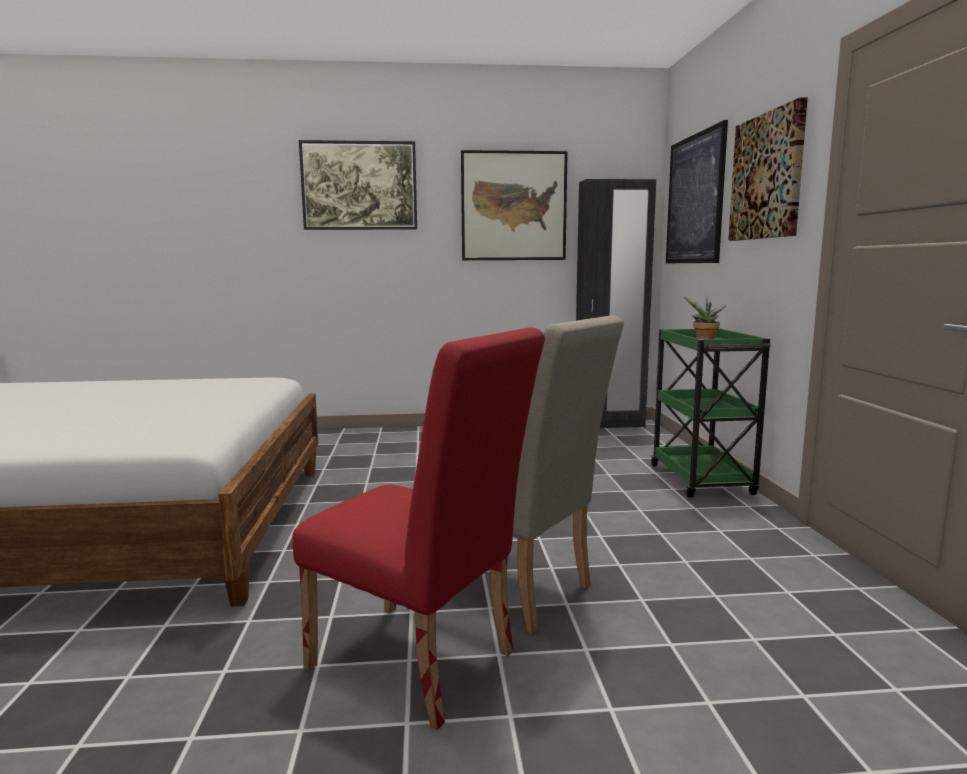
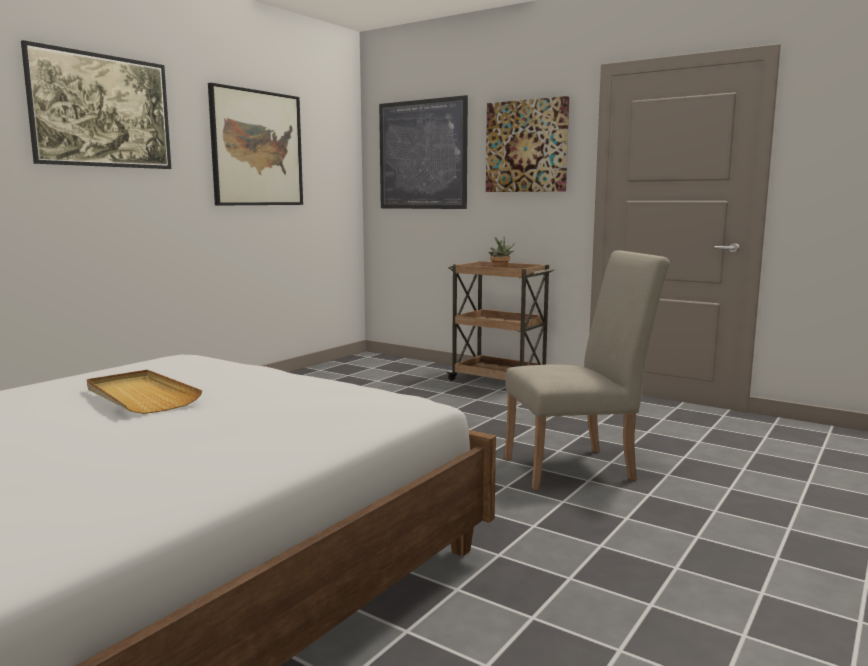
camera: 50 degrees left, 0 degrees up
red chair [292,327,545,730] -> none
black wardrobe [576,179,656,428] -> none
green cart [651,328,771,497] -> brown cart [446,261,555,381]
none -> beige tray [87,370,202,414]

